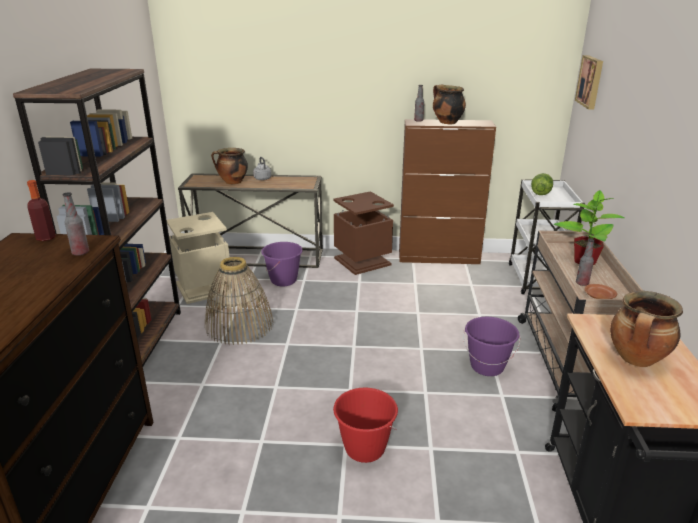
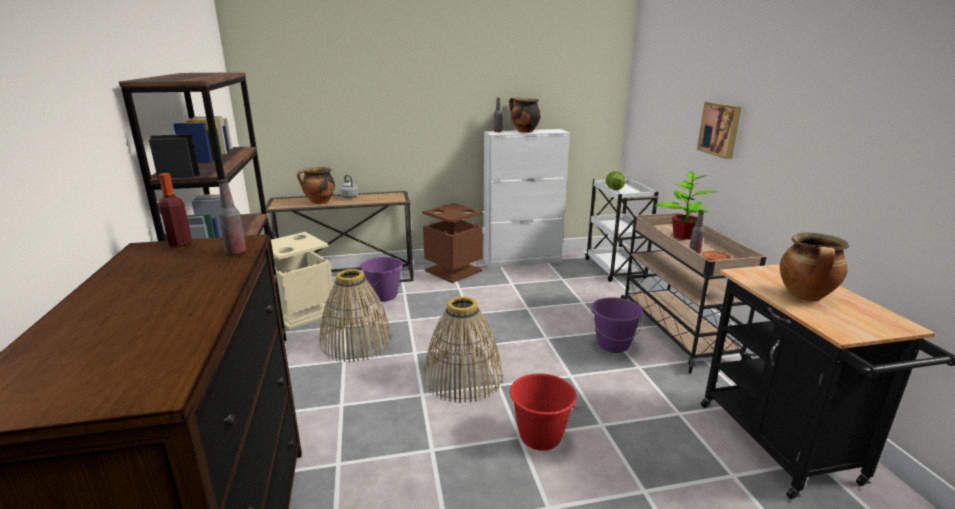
camera: 15 degrees left, 5 degrees down
brown cabinet [399,119,496,264] -> white cabinet [483,129,570,268]
picture [575,55,603,110] -> picture moved to [697,102,741,159]
none -> basket [423,297,503,403]

